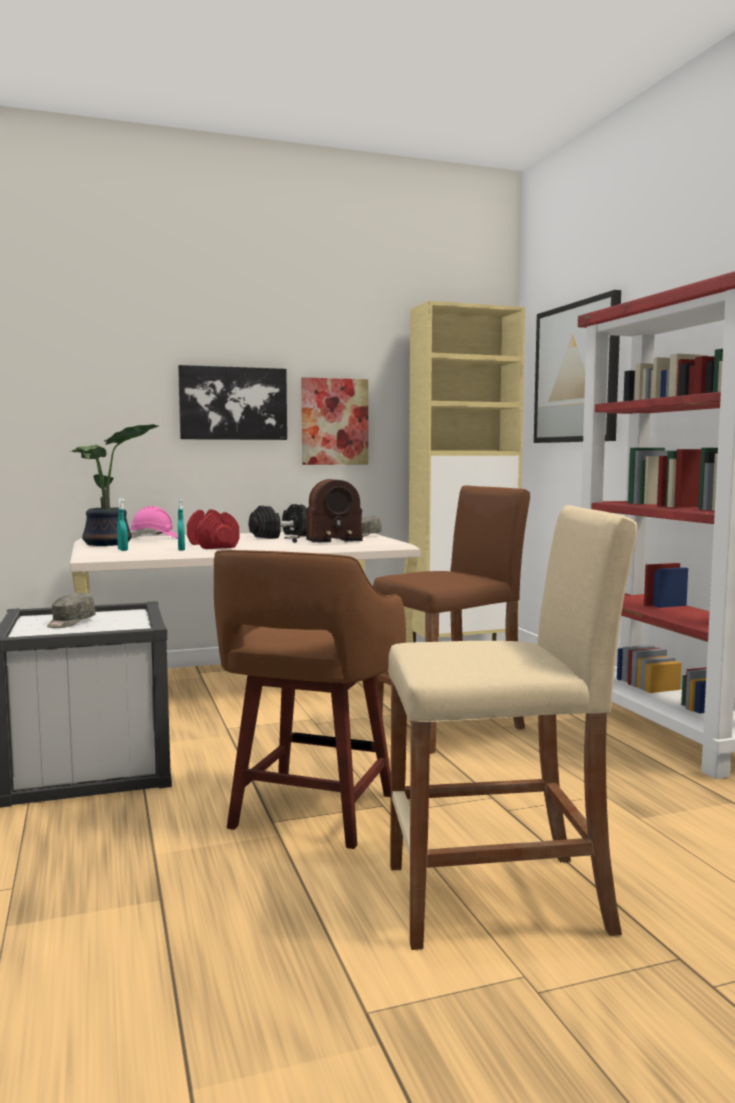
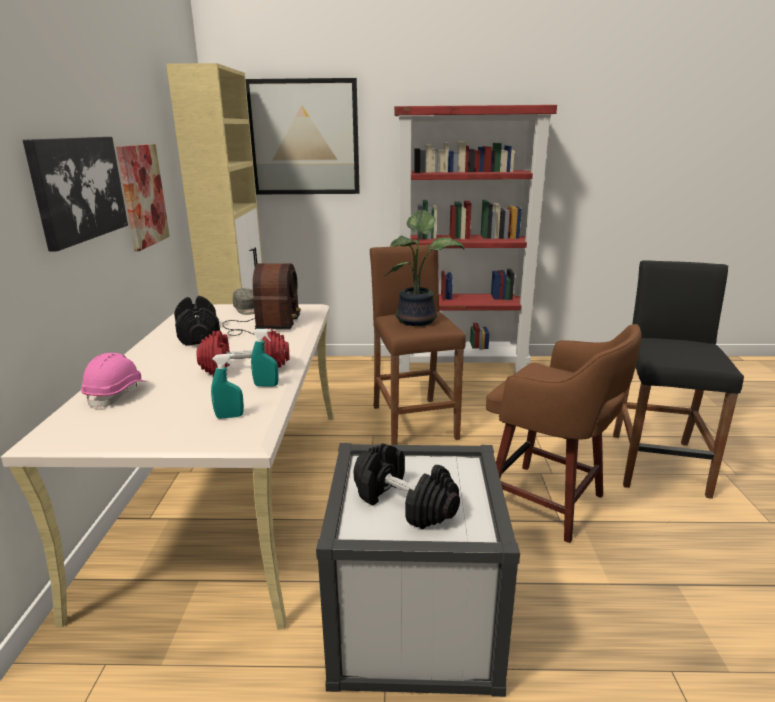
camera: 70 degrees left, 15 degrees up
grey cap [47,593,95,628] -> black dumbbell [354,443,460,529]
potted plant [71,424,158,546] -> potted plant moved to [384,210,464,326]
beige stool [388,505,637,950] -> black stool [613,260,744,499]

